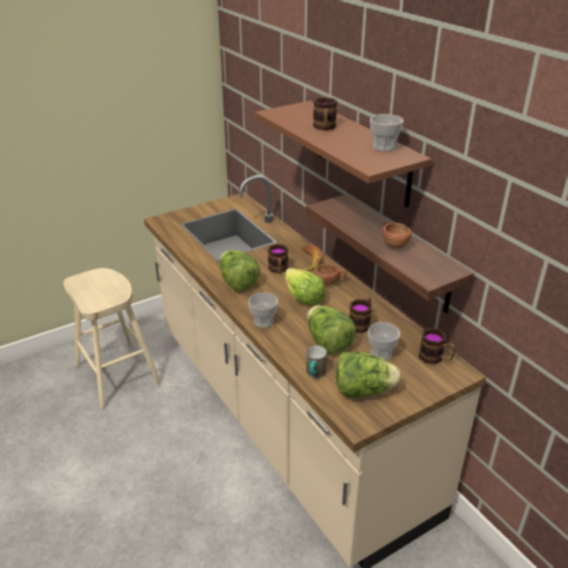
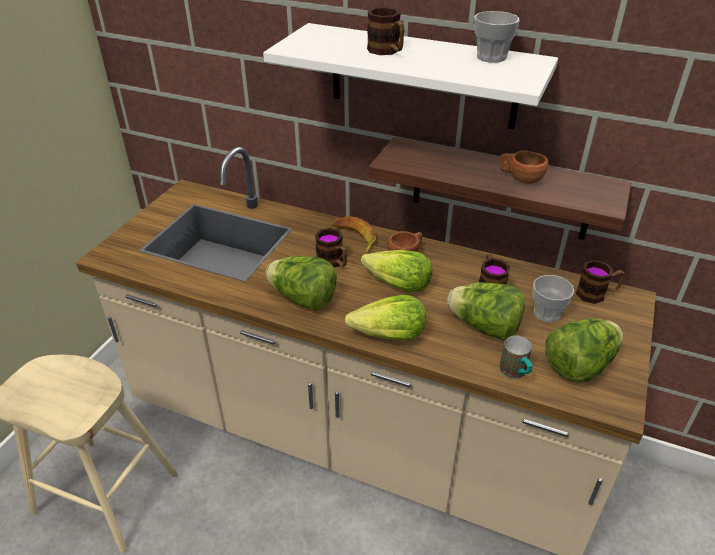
camera: 35 degrees left, 5 degrees up
cup [248,292,278,328] -> lettuce [345,295,426,340]
brown shelf [255,101,432,208] -> white shelf [263,23,558,130]

